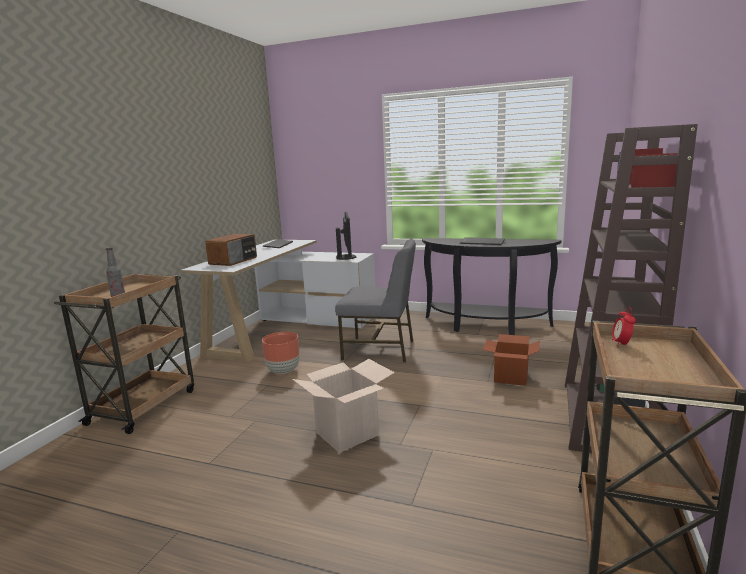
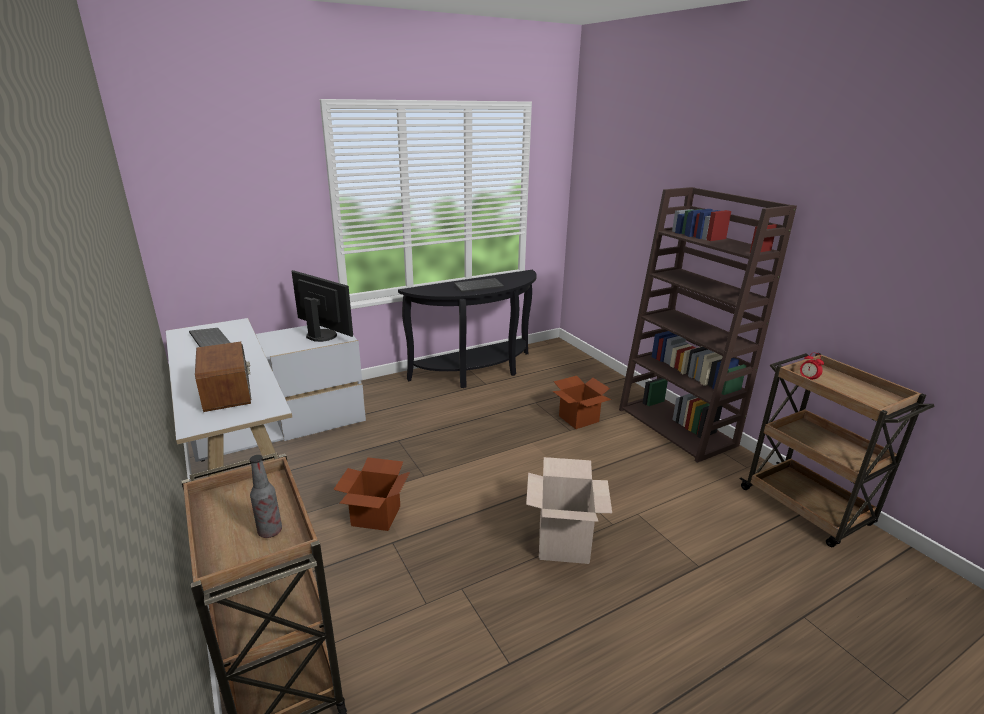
camera: 50 degrees left, 10 degrees up
brown planter [262,332,300,374] -> cardboard box [333,457,410,531]
grey chair [335,239,416,362] -> none

